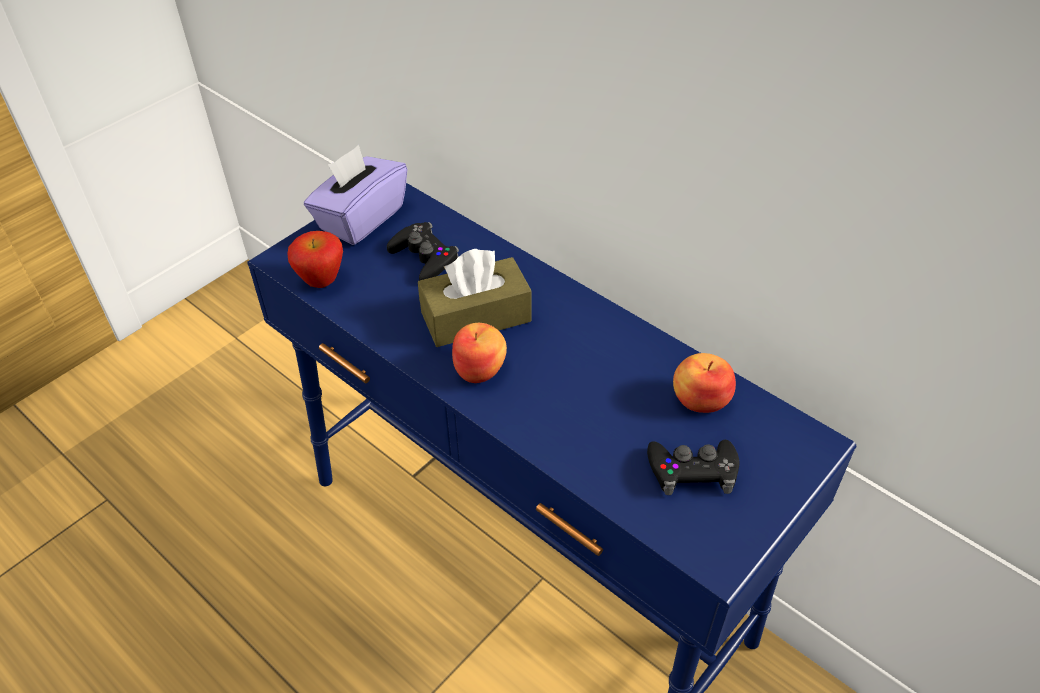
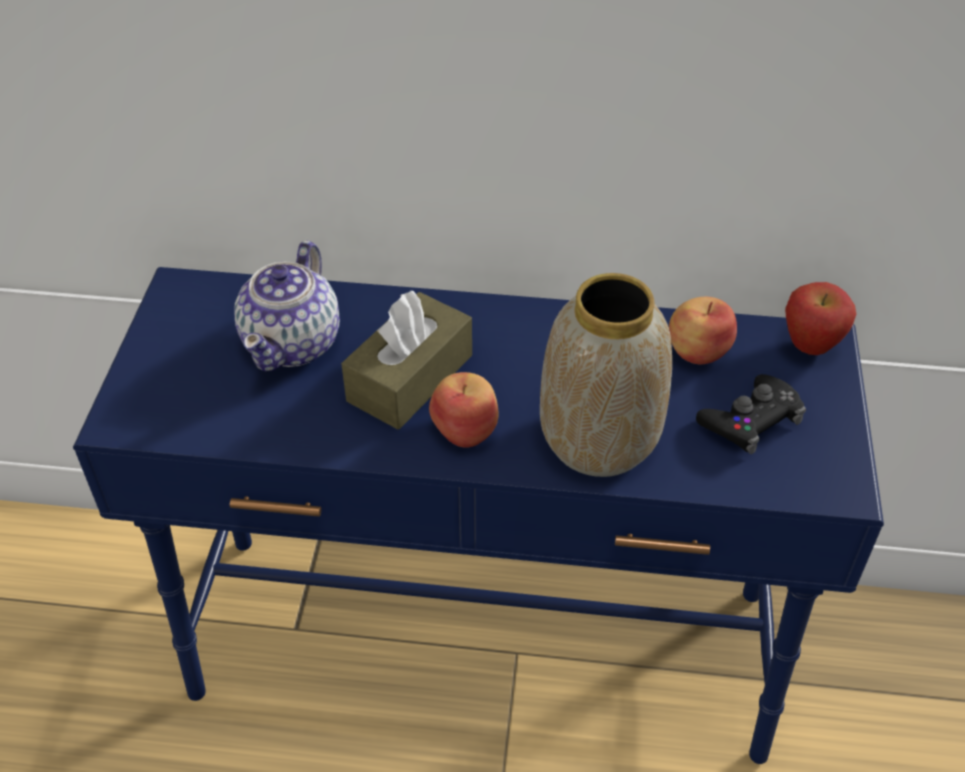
camera: 35 degrees left, 0 degrees up
apple [287,231,343,288] -> apple moved to [785,282,856,355]
purple tissue box [304,145,408,245] -> none
black game controller [387,222,459,281] -> teapot [234,241,340,372]
none -> vase [540,273,672,477]

